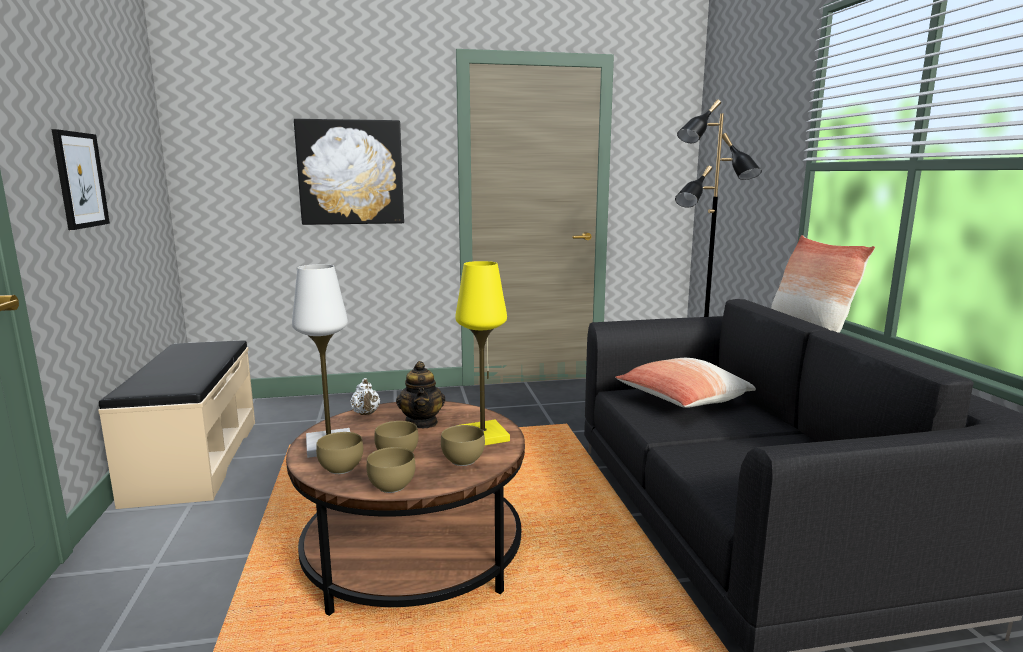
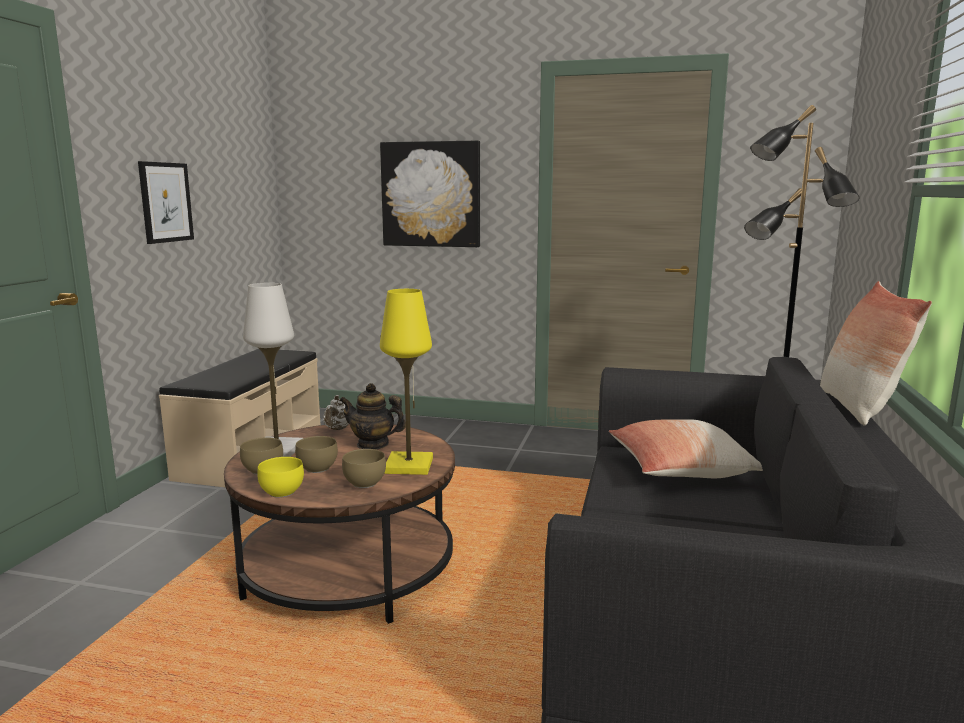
camera: 25 degrees right, 0 degrees up
brown bowl [366,447,416,493] -> yellow bowl [257,457,304,498]
teapot [396,361,445,428] -> teapot turned 90 degrees clockwise [340,383,406,450]

